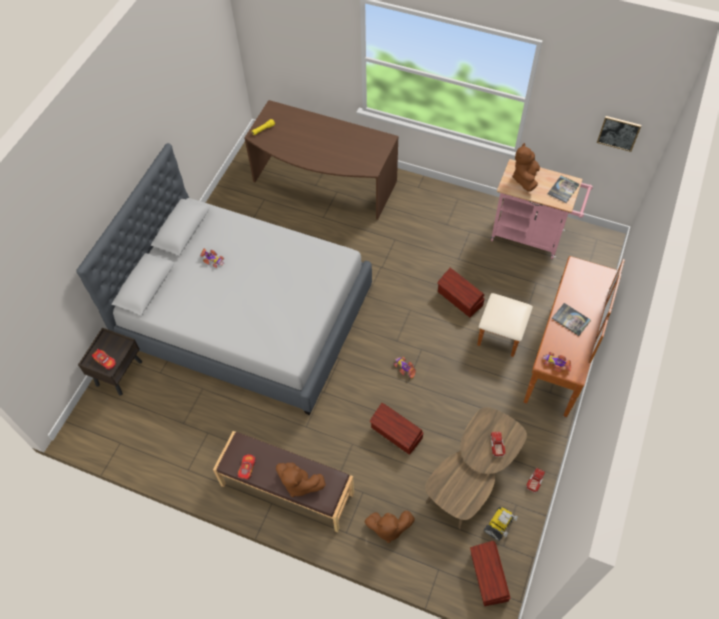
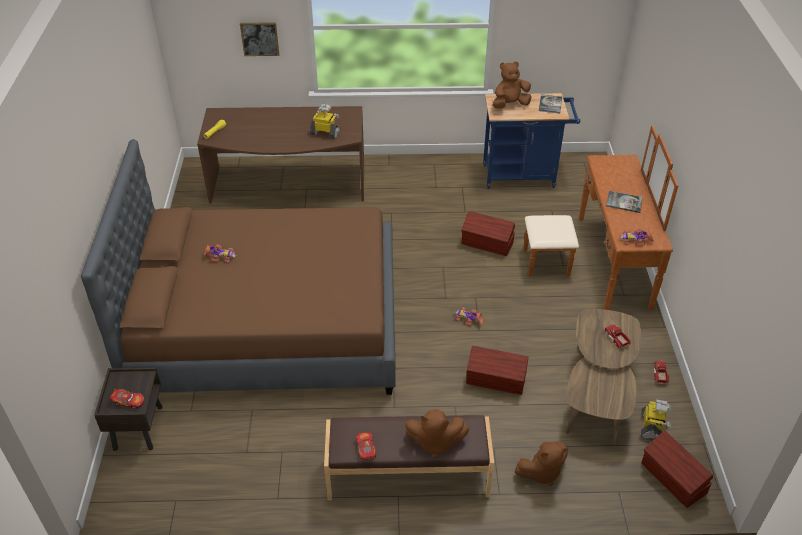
camera: 25 degrees left, 15 degrees down
grey bed [76,143,372,415] -> brown bed [81,139,396,395]
pink cart [491,159,593,259] -> blue cart [483,93,581,189]
brown plush toy [512,143,540,191] -> brown plush toy turned 75 degrees clockwise [493,61,531,109]
picture [597,116,641,152] -> picture moved to [240,22,279,56]
none -> toy robot [310,104,340,139]

